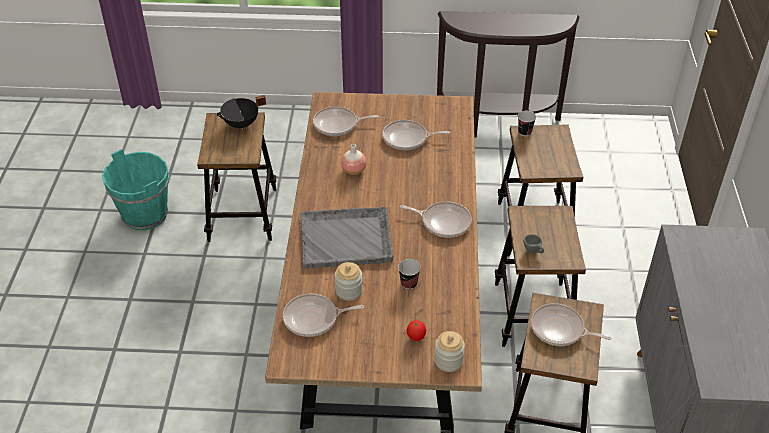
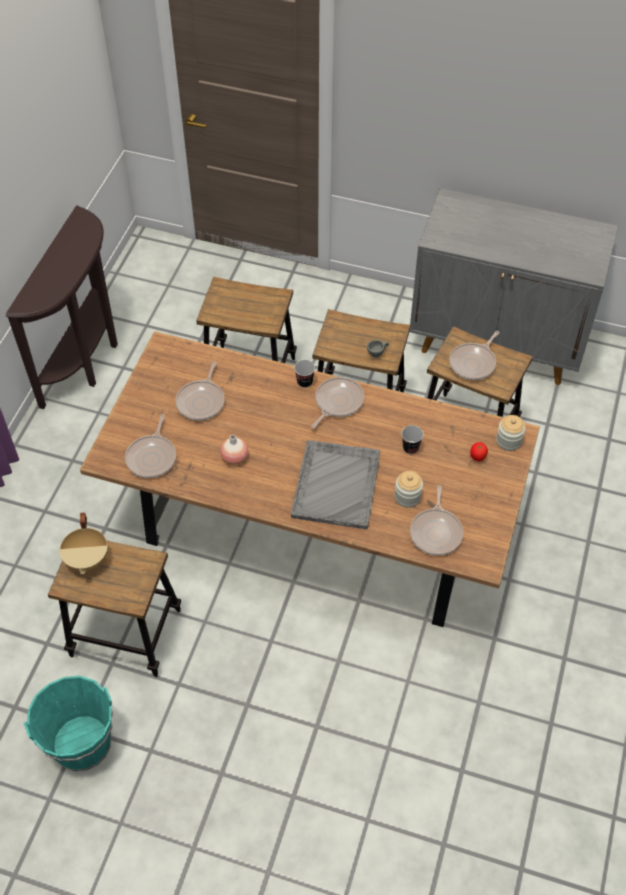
camera: 75 degrees left, 10 degrees up
black cooking pot [215,95,266,130] -> beige cooking pot [59,513,108,574]
cup [518,111,536,136] -> cup moved to [294,360,315,388]

